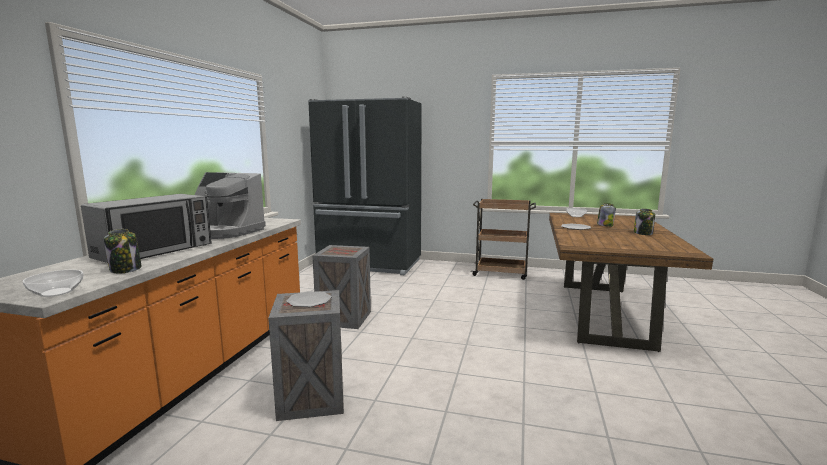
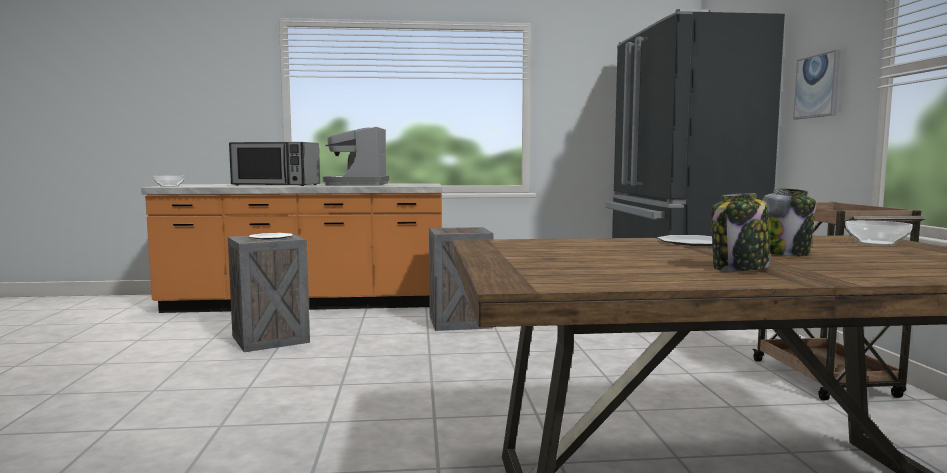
camera: 70 degrees right, 5 degrees down
jar [104,229,142,273] -> none
none -> picture [793,50,840,119]

